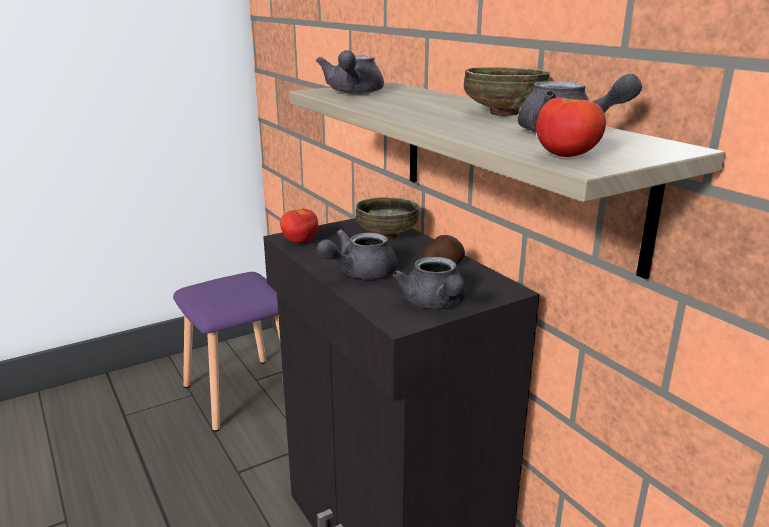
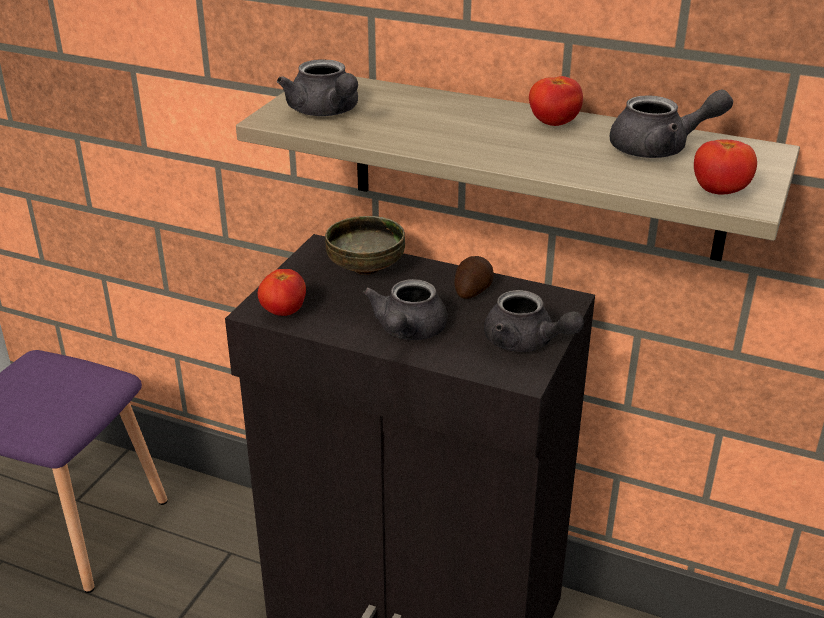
camera: 35 degrees left, 10 degrees up
bowl [464,67,550,116] -> tomato [529,76,583,126]

